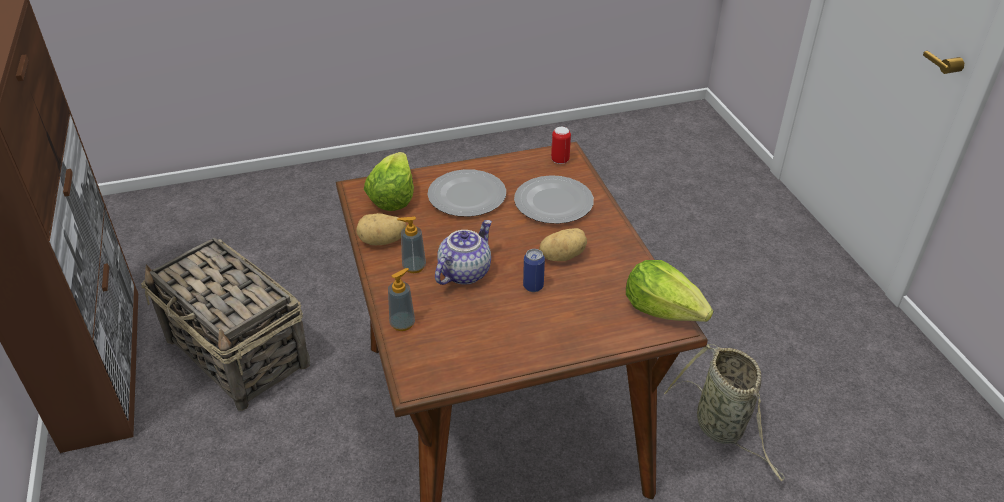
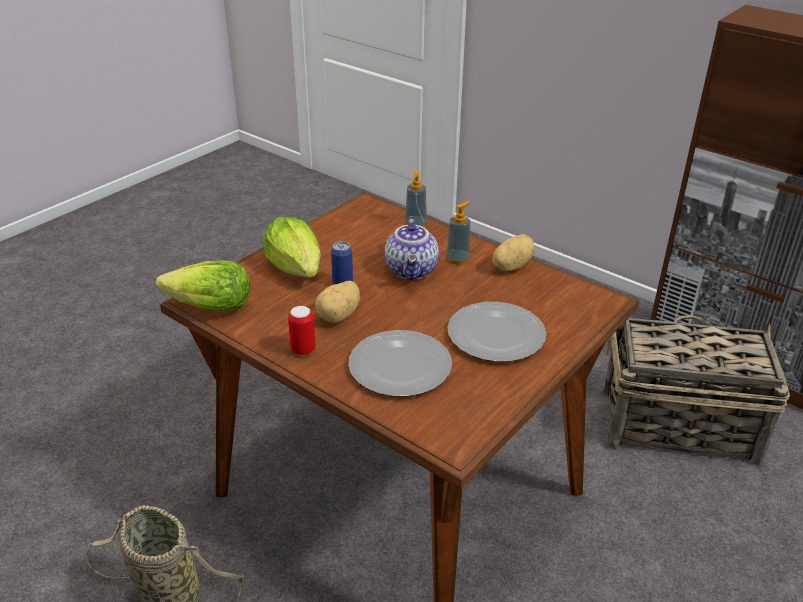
camera: 145 degrees right, 5 degrees down
lettuce [364,152,414,211] -> lettuce moved to [264,217,321,278]
can [551,127,571,164] -> can moved to [288,306,316,355]

